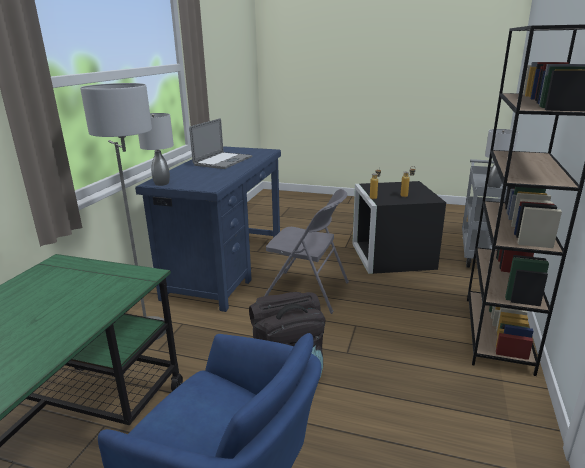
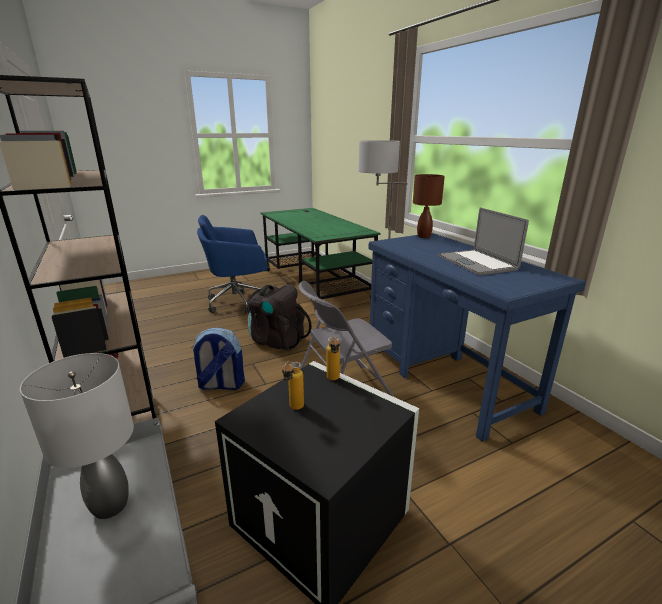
camera: 135 degrees right, 0 degrees up
grey table lamp [138,113,174,186] -> brown table lamp [413,174,445,238]
none -> backpack [192,327,245,390]

